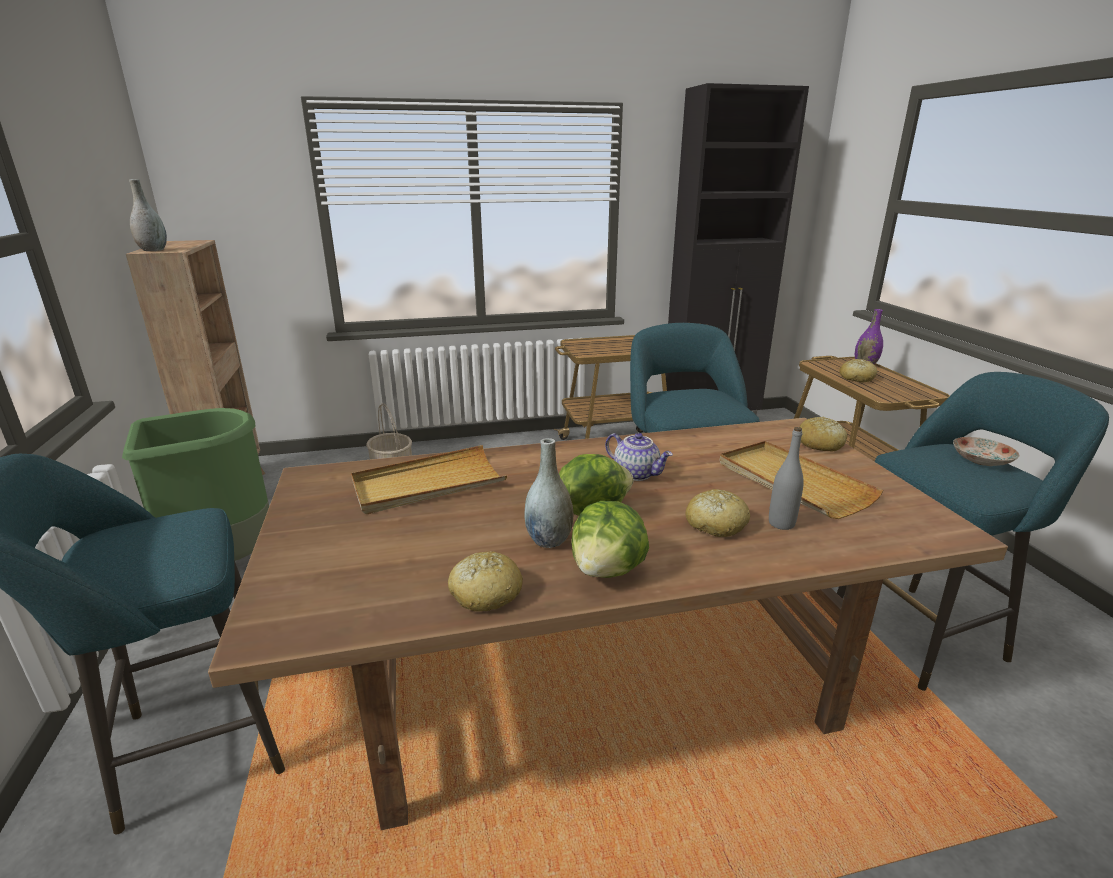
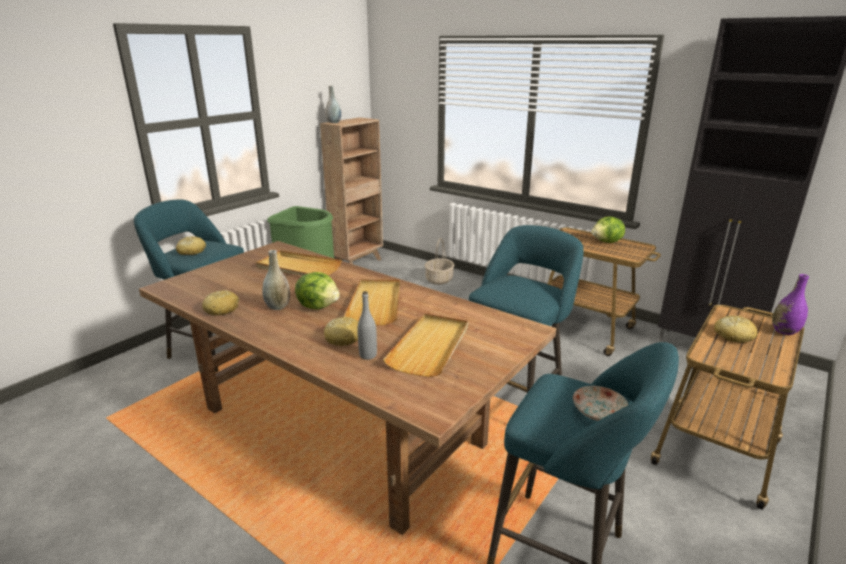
camera: 50 degrees right, 0 degrees up
lettuce [571,501,649,578] -> lettuce moved to [591,216,625,243]
teapot [605,433,673,481] -> beige tray [343,279,400,325]
bread [800,416,847,451] -> bread moved to [176,236,206,255]

